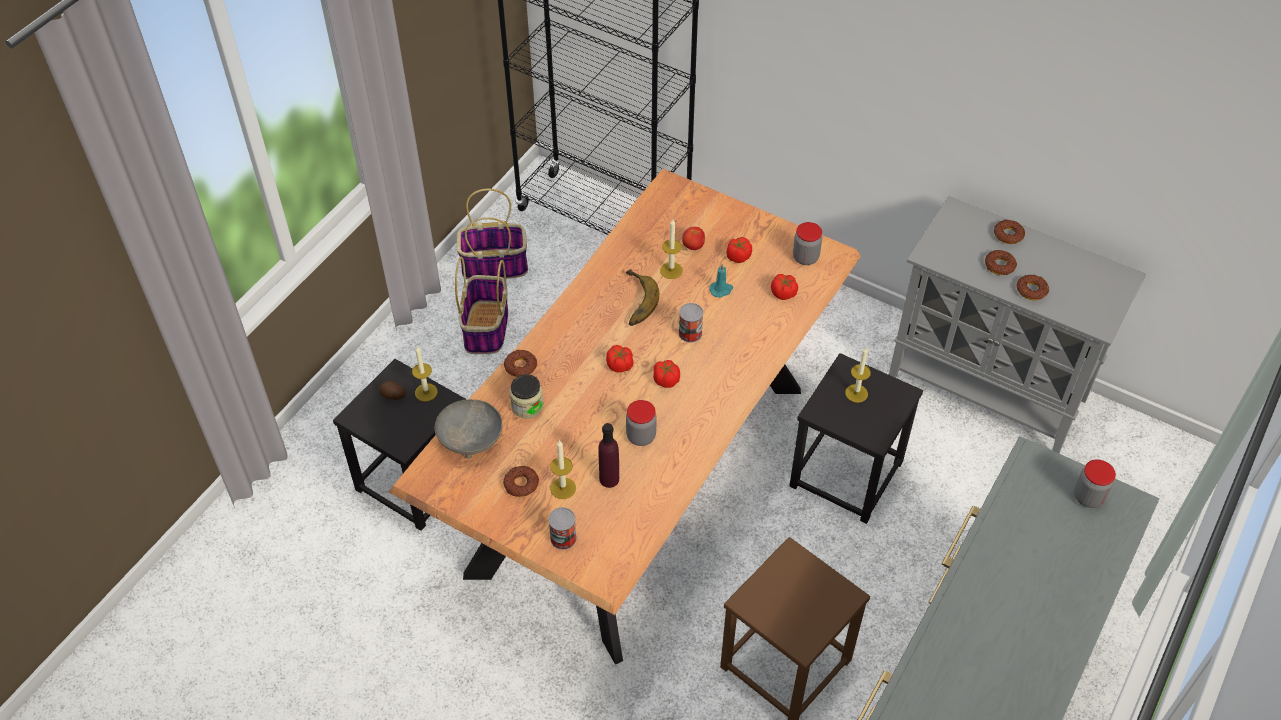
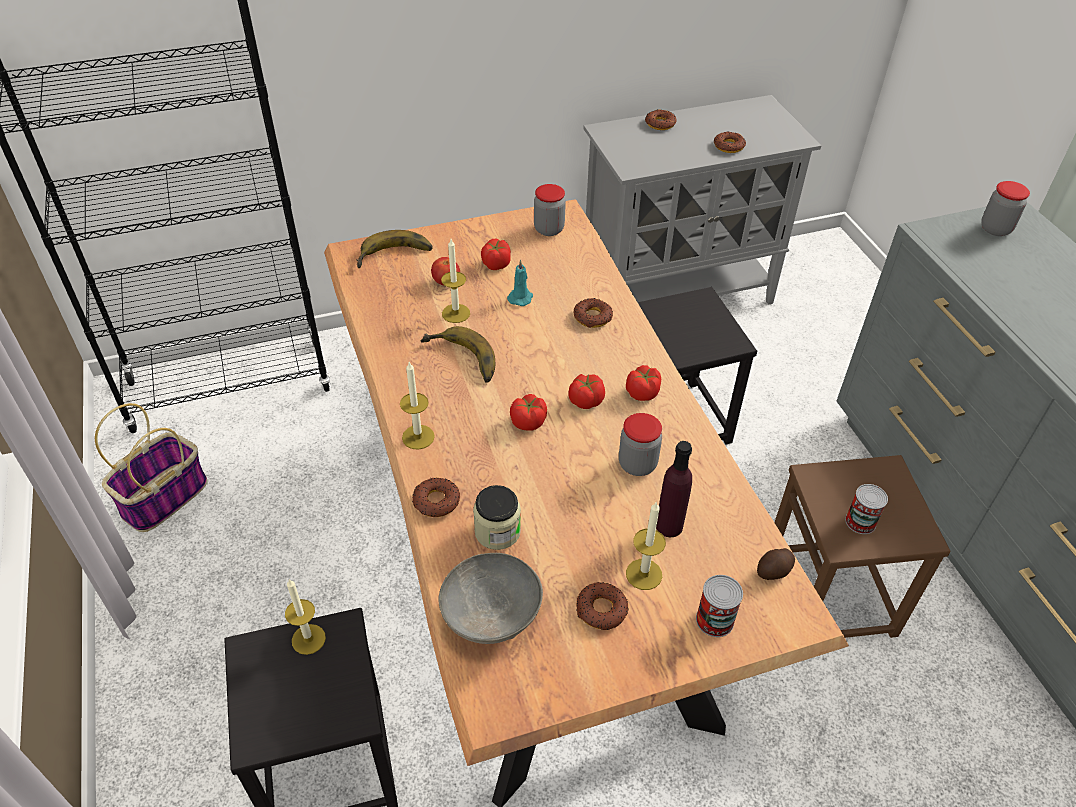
camera: 50 degrees left, 5 degrees down
potato [379,381,406,400] -> potato moved to [757,548,795,580]
basket [455,257,508,354] -> none
can [679,303,703,343] -> can moved to [845,484,888,534]
tomato [771,274,798,300] -> tomato moved to [626,365,661,401]
candle [845,347,871,403] -> candle moved to [400,362,435,450]
donut [985,250,1017,275] -> donut moved to [574,298,613,328]
none -> banana [356,230,433,268]

